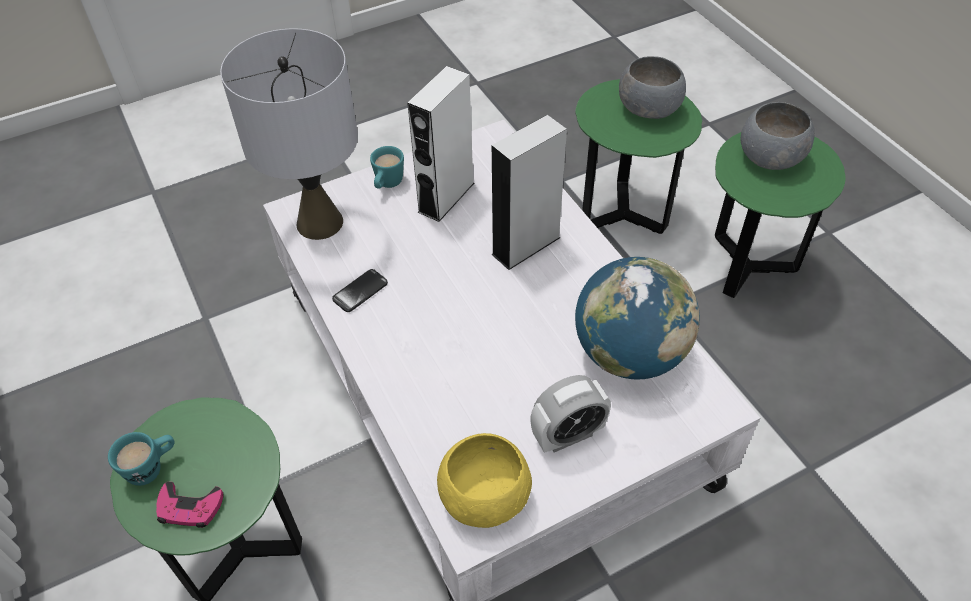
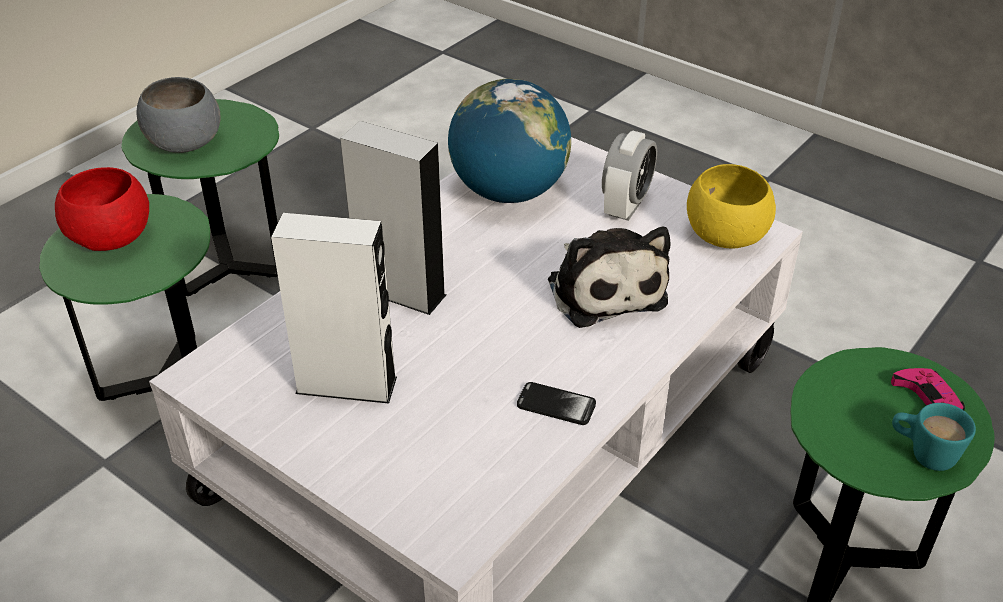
camera: 115 degrees left, 10 degrees down
grey table lamp [220,28,358,240] -> none
turquoise mug [370,146,404,189] -> none
alarm clock [531,375,611,453] -> alarm clock turned 75 degrees clockwise [602,131,657,221]
grey bowl [619,56,686,119] -> red bowl [55,167,149,251]
none -> plush toy [548,226,671,328]

